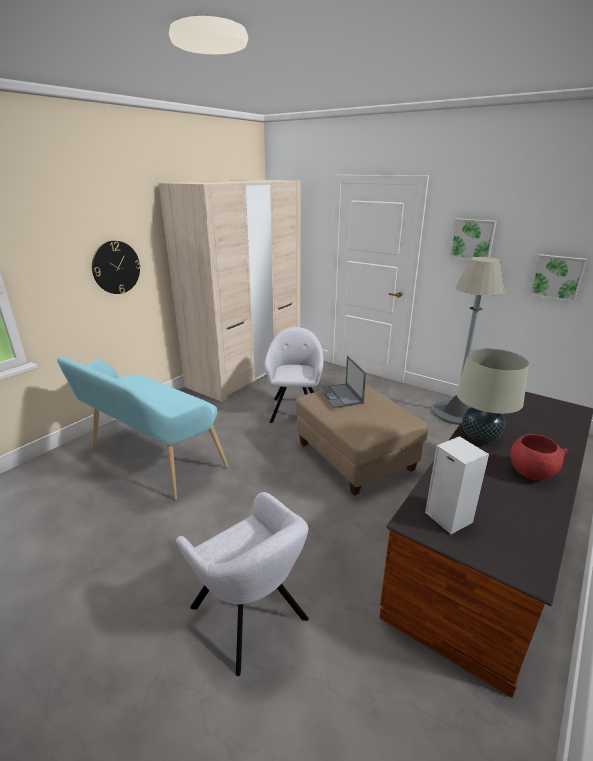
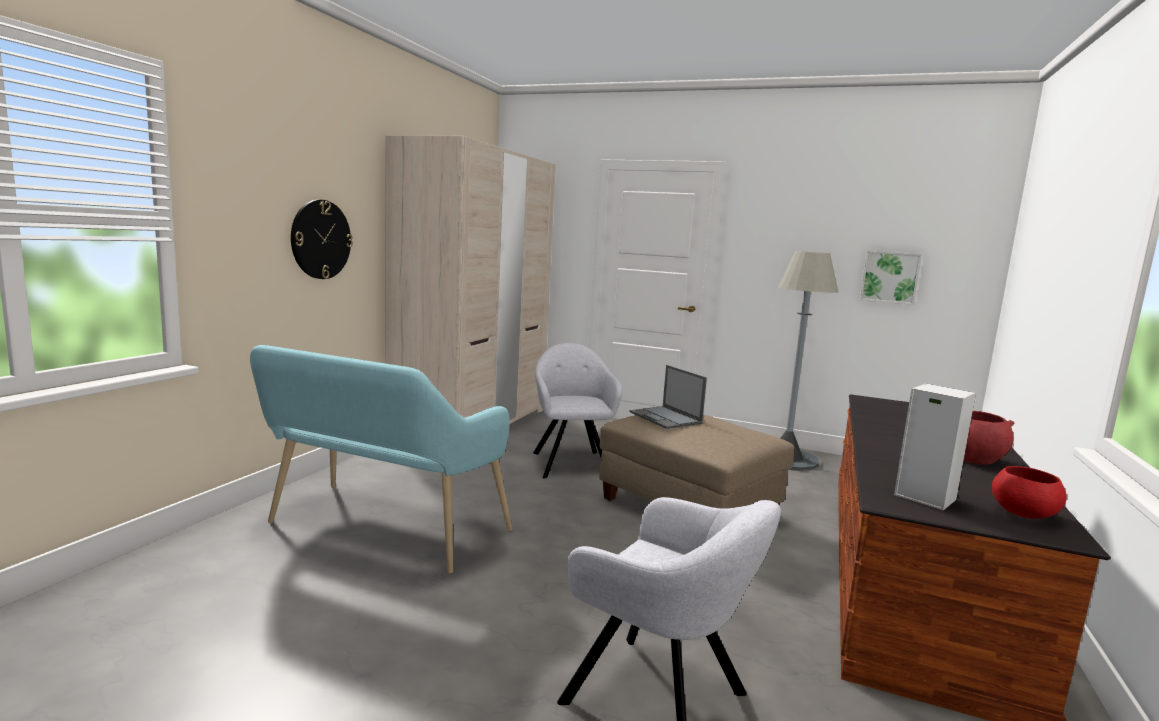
camera: 15 degrees left, 15 degrees down
picture [449,219,497,260] -> none
beige table lamp [456,348,529,443] -> none
none -> red bowl [992,466,1067,518]

